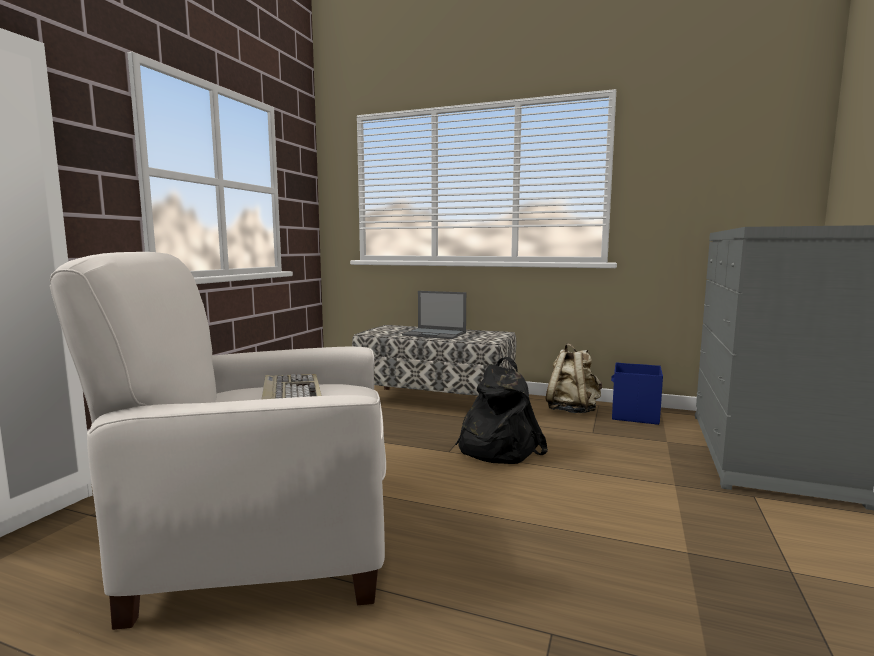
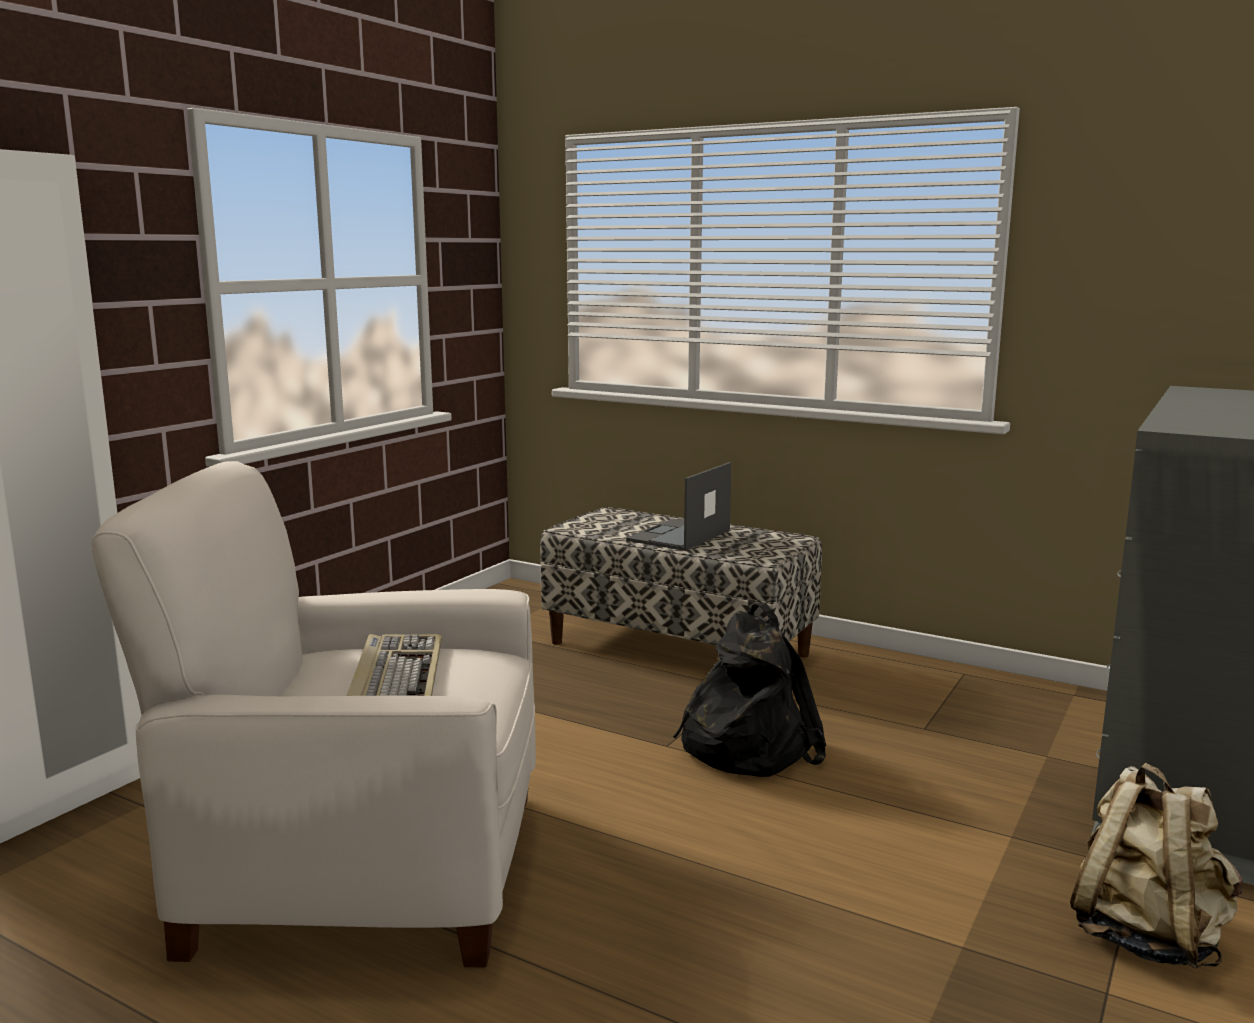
camera: 10 degrees right, 5 degrees up
laptop [402,291,466,339] -> laptop turned 90 degrees clockwise [626,462,731,551]
beige backpack [546,343,602,413] -> beige backpack moved to [1070,763,1243,969]
blue storage box [611,362,663,425] -> none

